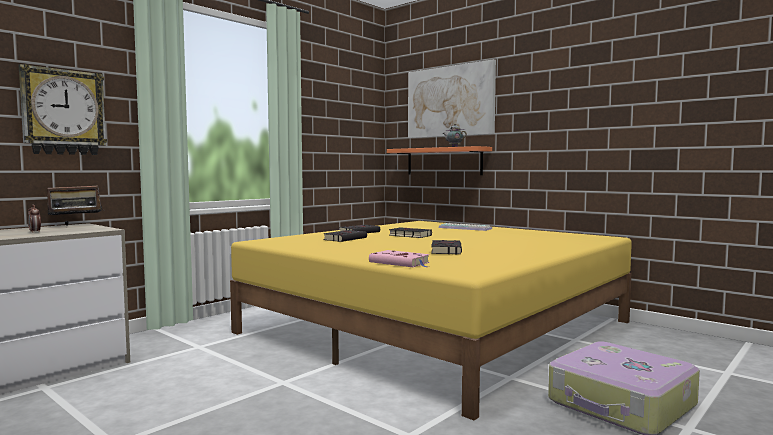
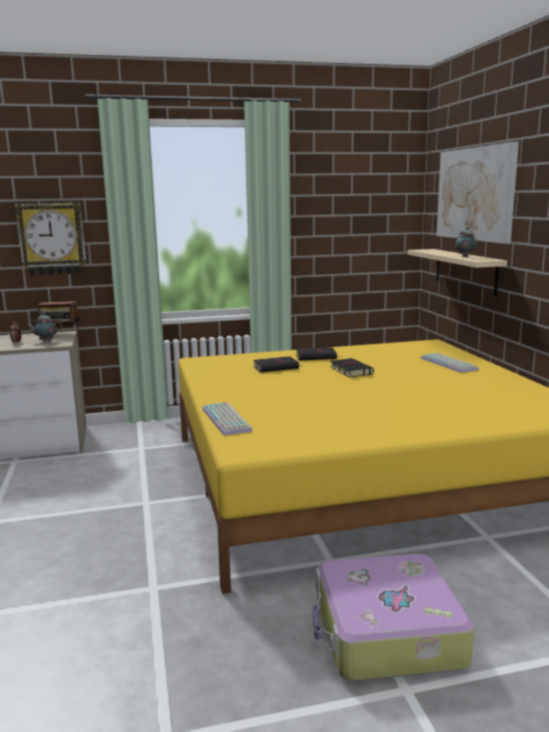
camera: 35 degrees right, 10 degrees up
pink book [369,250,430,267] -> keyboard [202,402,253,436]
orange shelf [387,146,492,175] -> beige shelf [407,249,507,296]
black book [431,240,462,254] -> none
none -> teapot [26,313,62,342]

